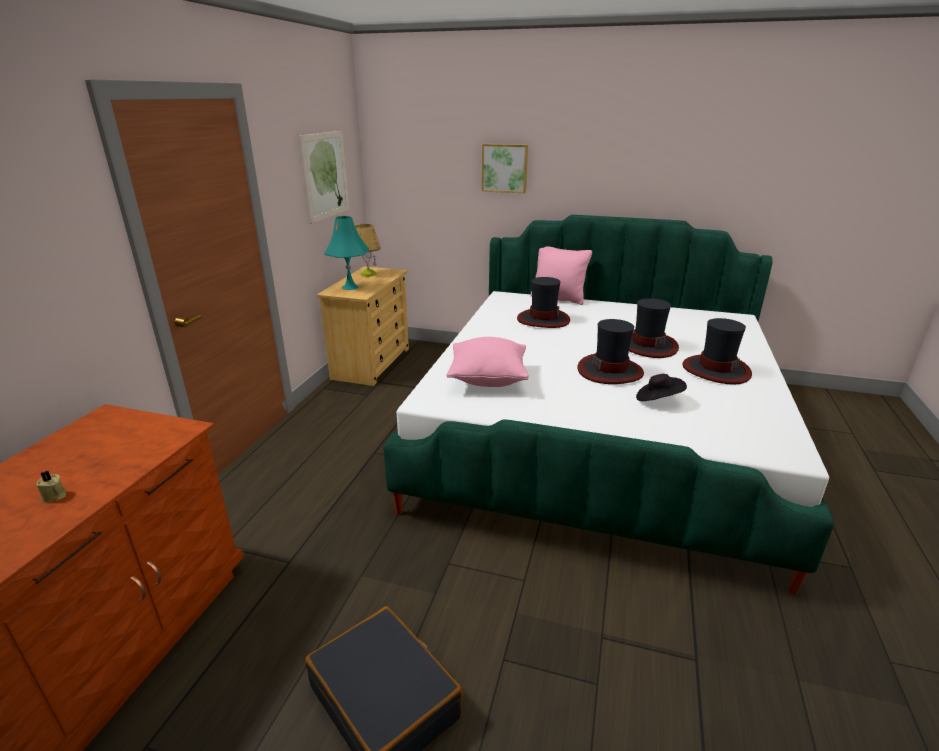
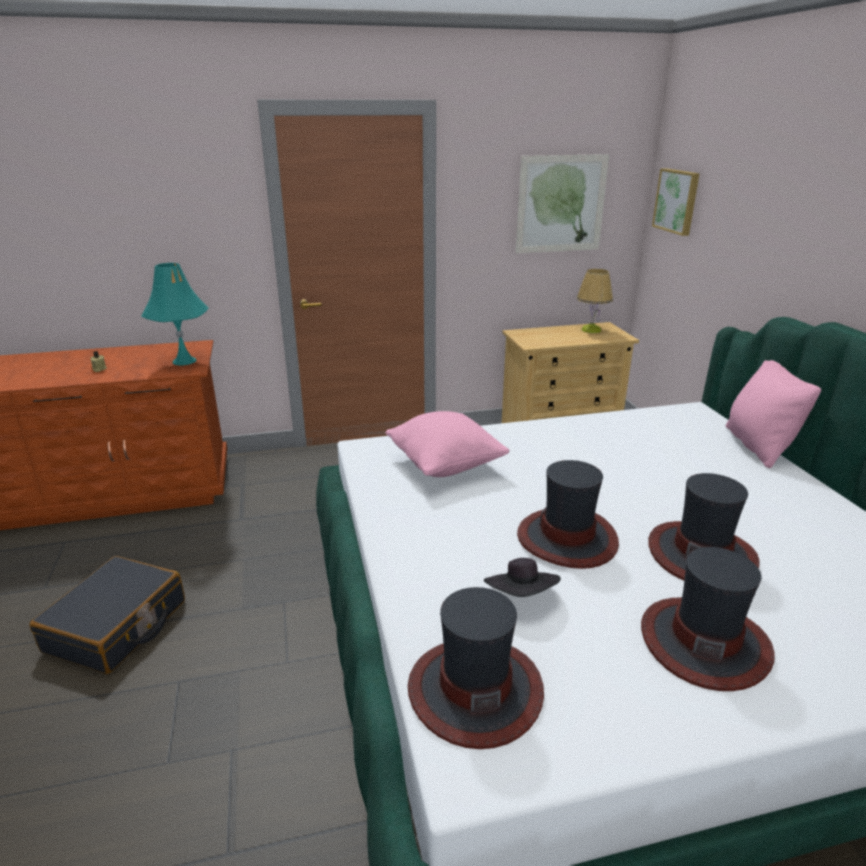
camera: 60 degrees right, 0 degrees up
turquoise table lamp [324,216,369,290] -> turquoise table lamp moved to [141,263,208,365]
picture [482,144,528,193] -> picture moved to [652,168,700,236]
hat [517,277,570,328] -> hat moved to [408,587,544,749]

